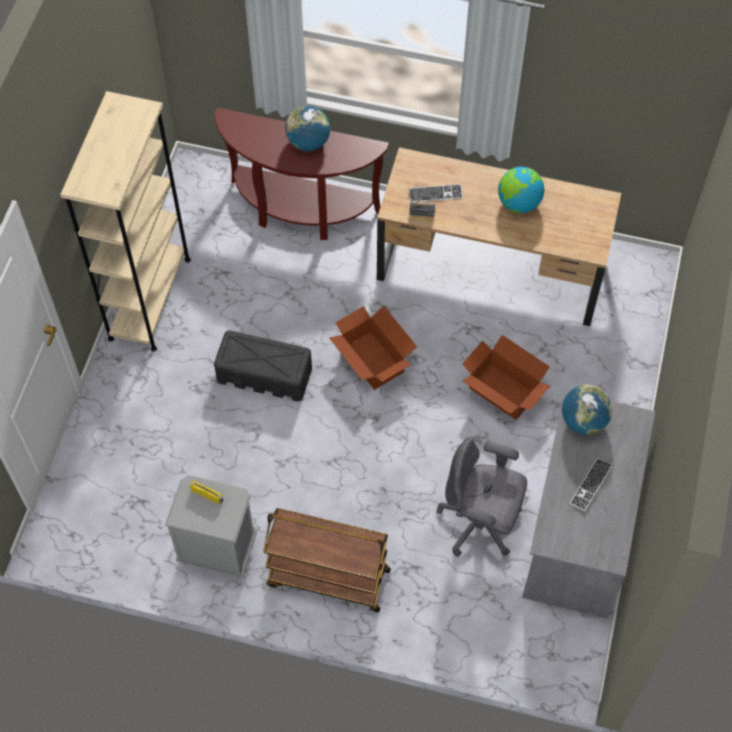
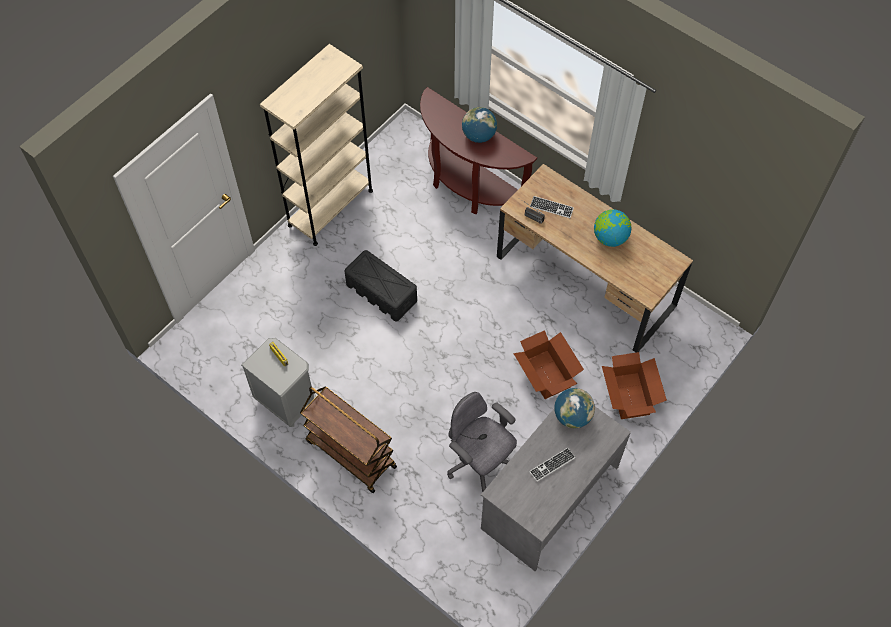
camera: 25 degrees right, 0 degrees up
cardboard box [329,306,417,390] -> cardboard box moved to [602,352,667,419]

